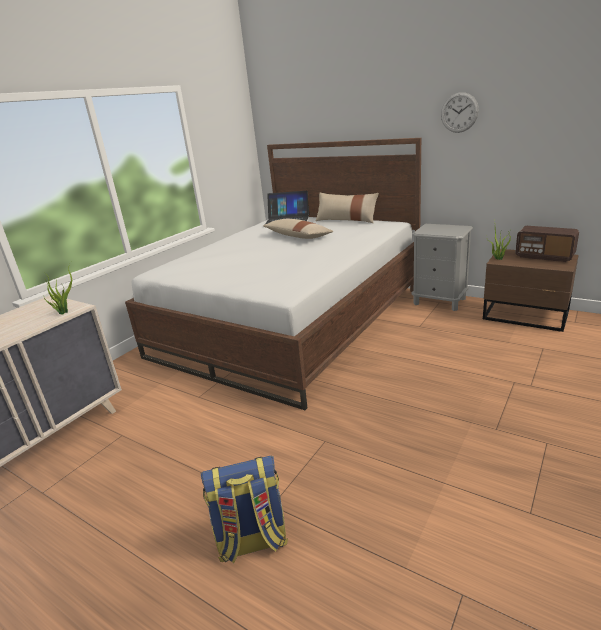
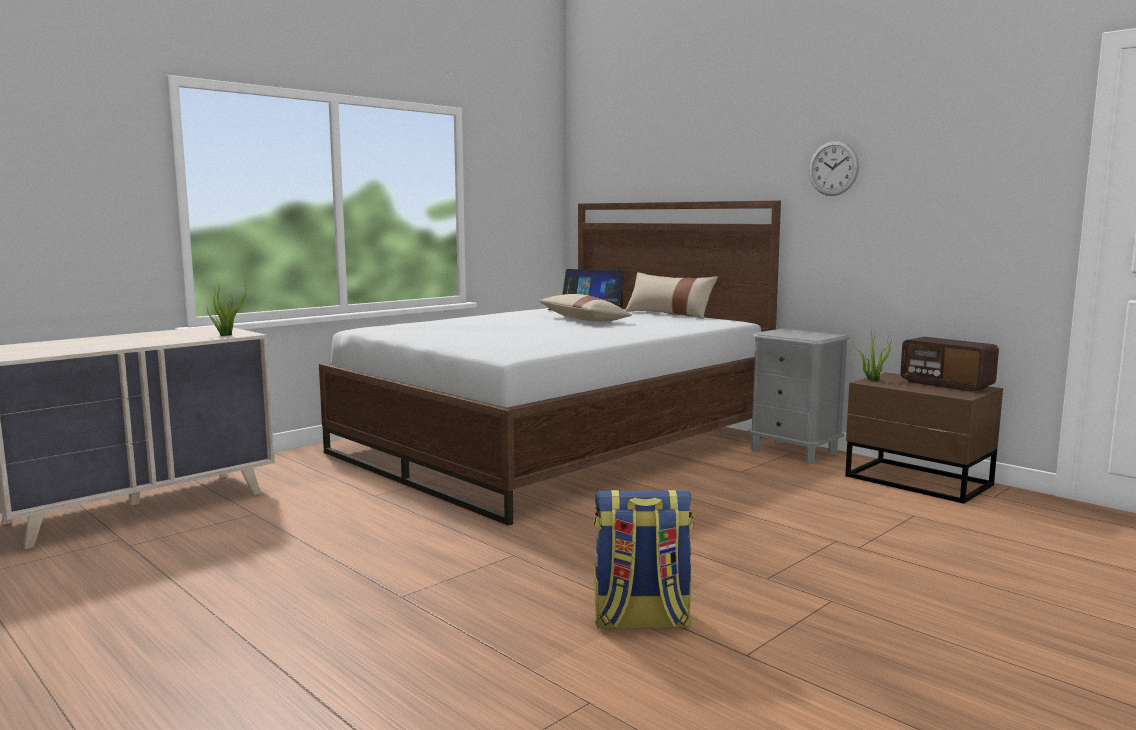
camera: 10 degrees right, 15 degrees down
backpack [201,456,288,563] -> backpack moved to [594,490,693,629]

